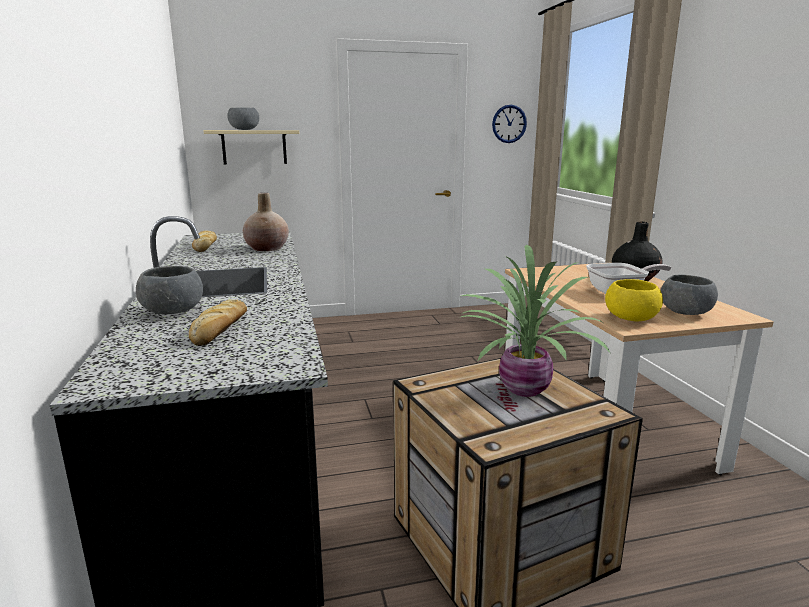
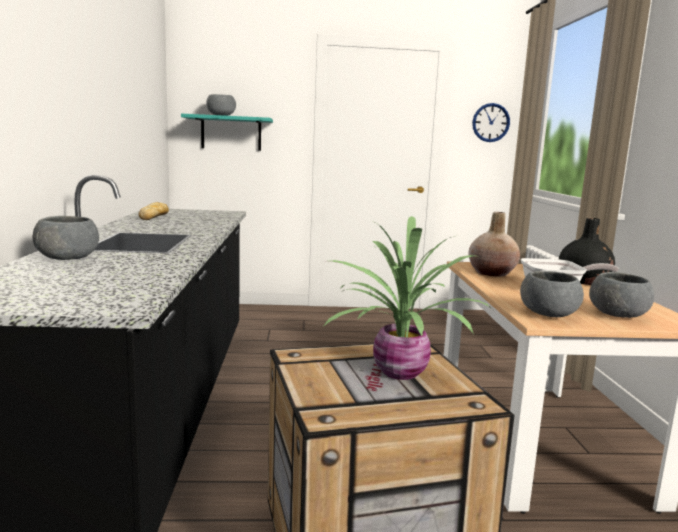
camera: 10 degrees right, 5 degrees down
bread [189,299,247,346] -> none
beige shelf [203,130,299,164] -> turquoise shelf [181,114,273,151]
beige vase [243,193,289,251] -> beige vase moved to [468,212,520,277]
yellow bowl [605,279,663,321] -> grey bowl [520,271,584,317]

